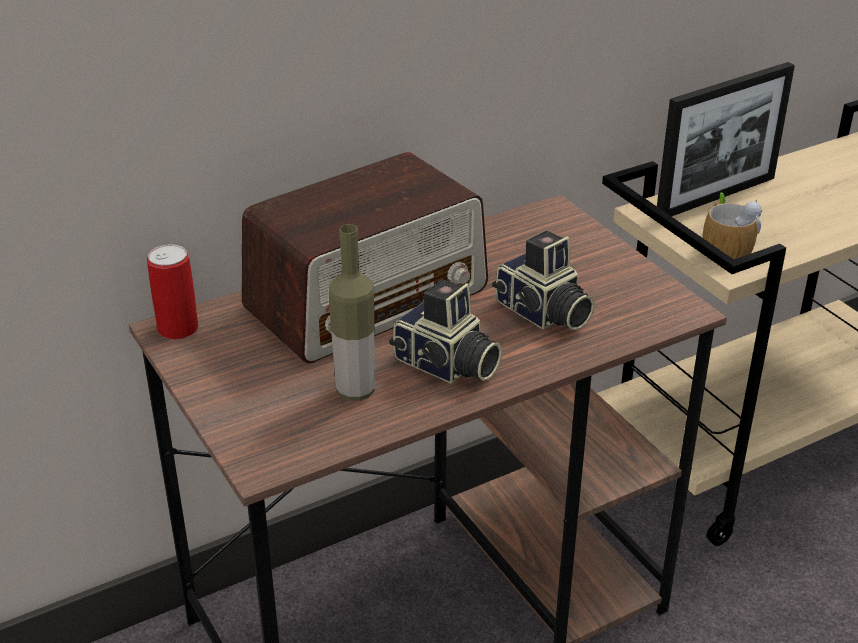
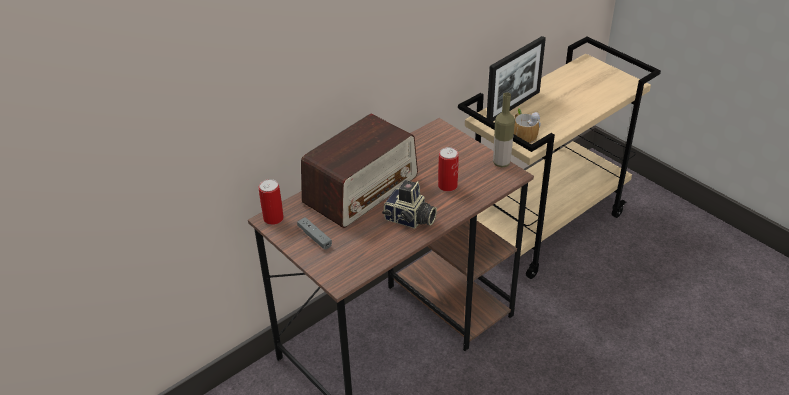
camera: 10 degrees left, 5 degrees up
bottle [328,224,375,401] -> bottle moved to [493,92,515,167]
camera [492,231,595,330] -> can [438,147,459,192]
none -> grey game controller [297,217,332,250]

